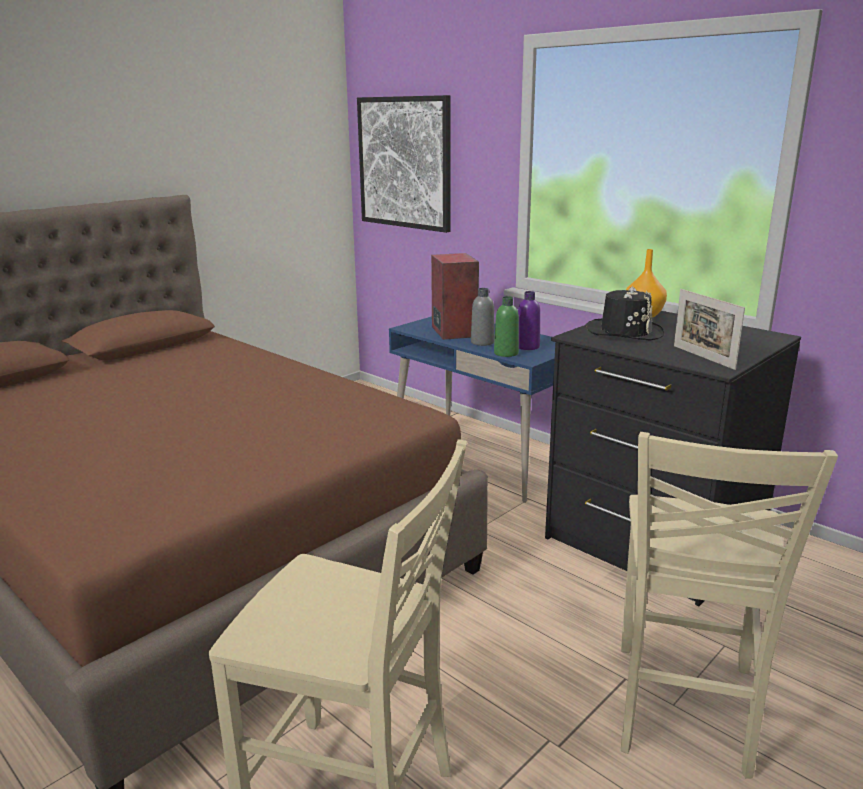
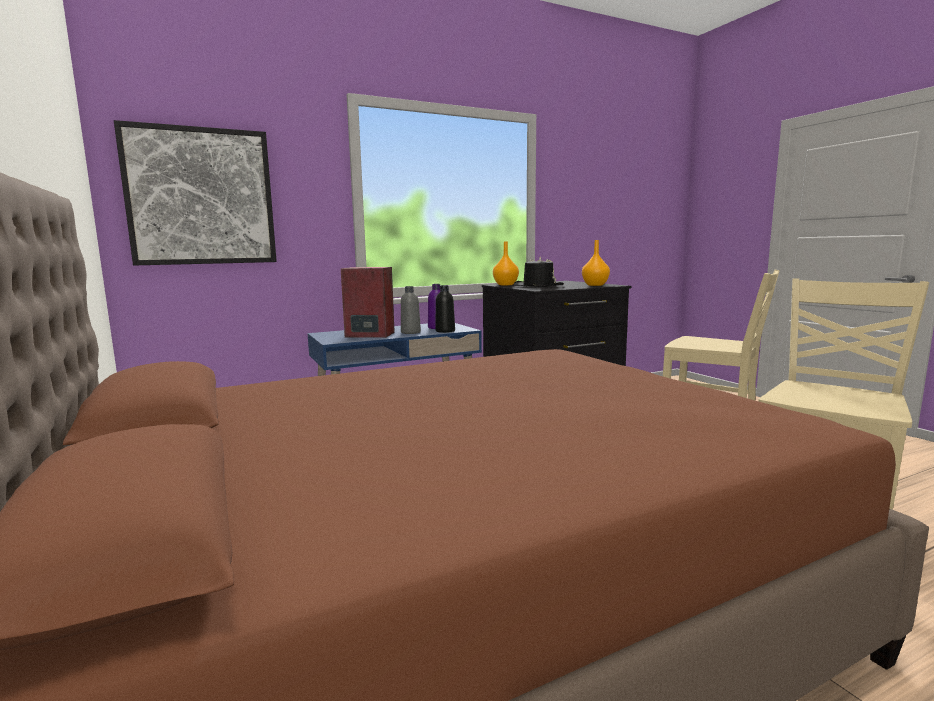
camera: 70 degrees left, 10 degrees down
green bottle [494,296,519,357] -> black bottle [435,285,455,333]
picture frame [674,289,745,370] -> orange vase [582,240,610,286]

